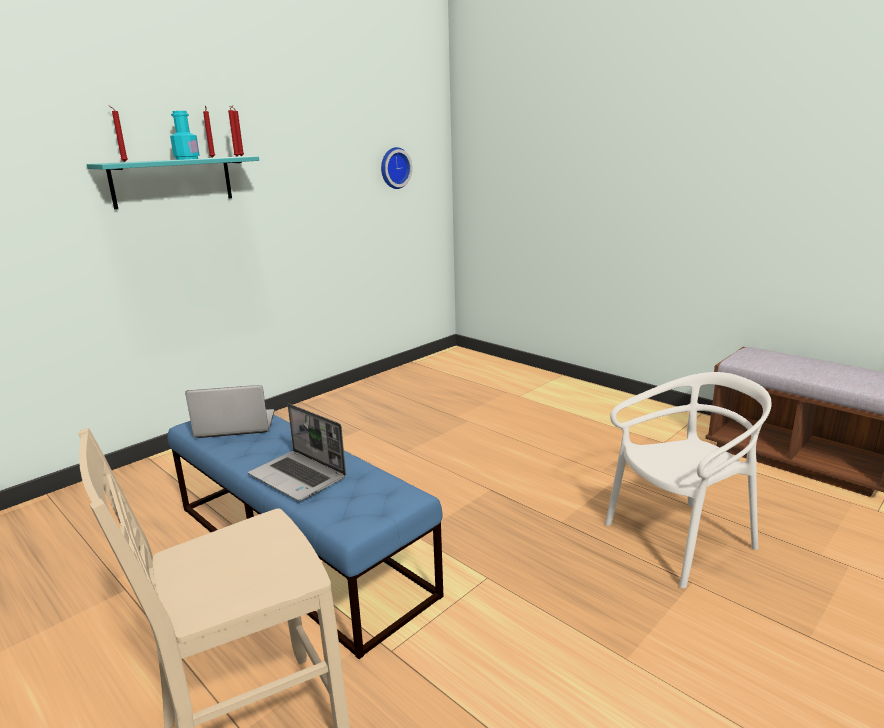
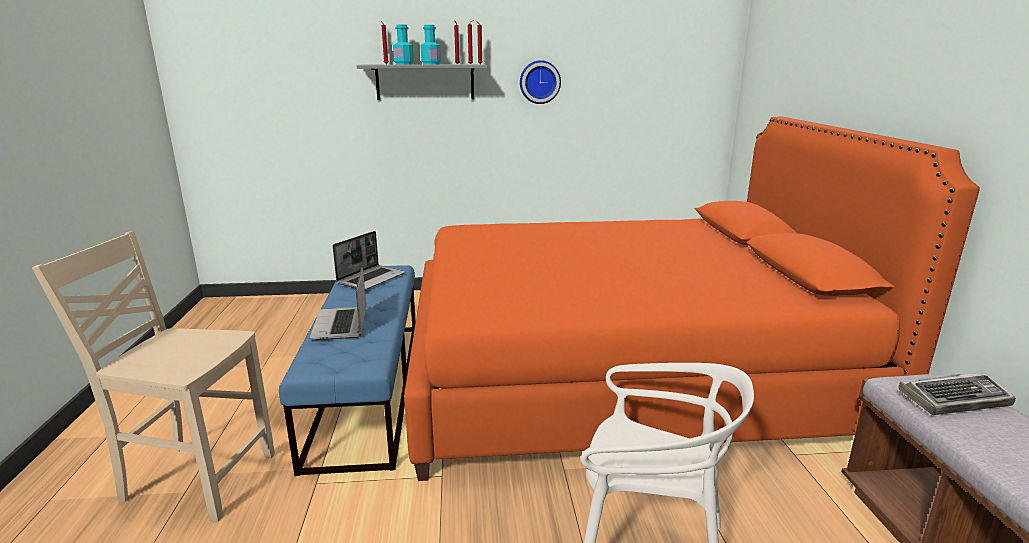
camera: 40 degrees right, 0 degrees up
turquoise shelf [87,157,259,210] -> grey shelf [356,64,488,100]
laptop [185,385,274,438] -> laptop turned 90 degrees clockwise [332,231,405,290]
wall clock [381,147,413,189] -> wall clock moved to [520,60,561,104]
none -> turquoise bottle [393,25,414,65]
none -> orange bed [404,117,980,481]
none -> keyboard [899,373,1016,415]

